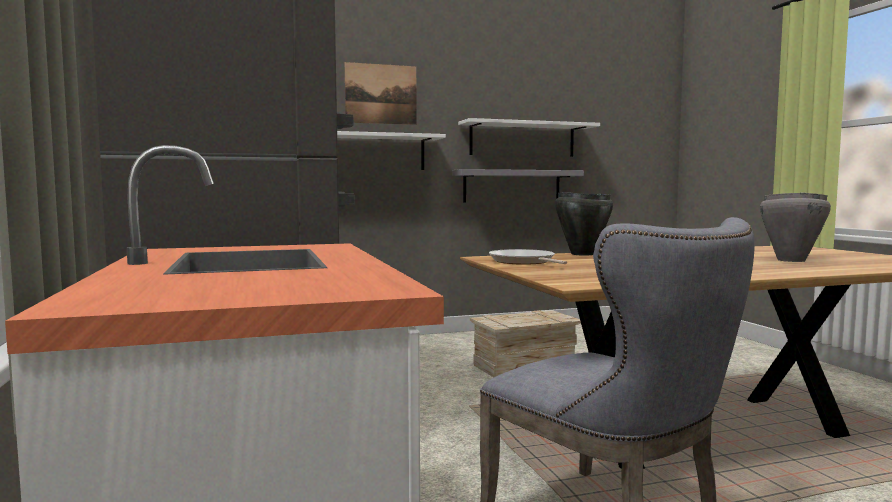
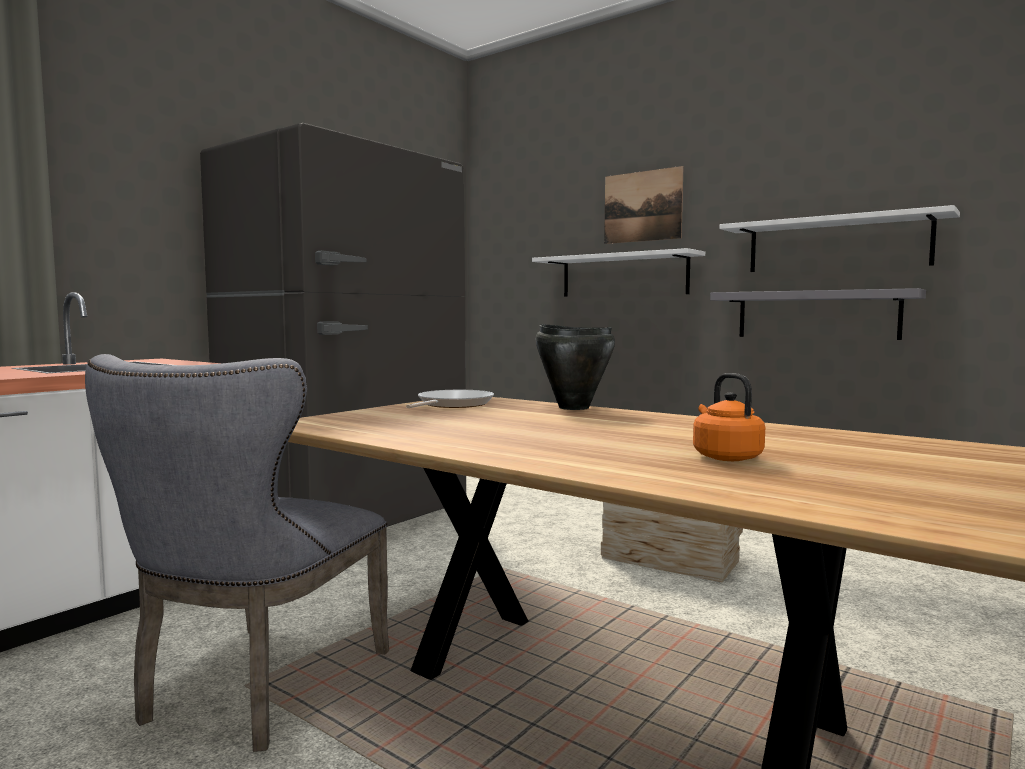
camera: 55 degrees right, 0 degrees up
grey cooking pot [760,192,831,262] -> orange kettle [693,373,765,461]

